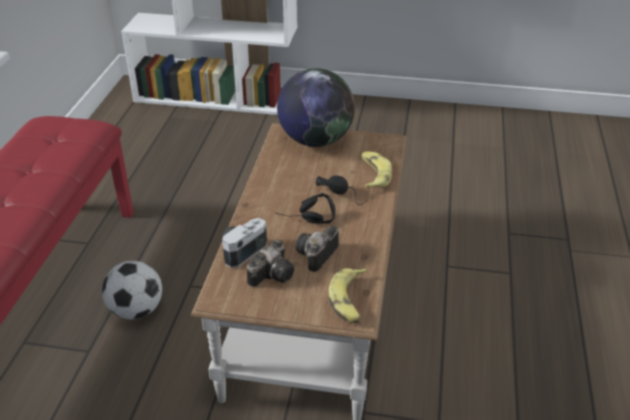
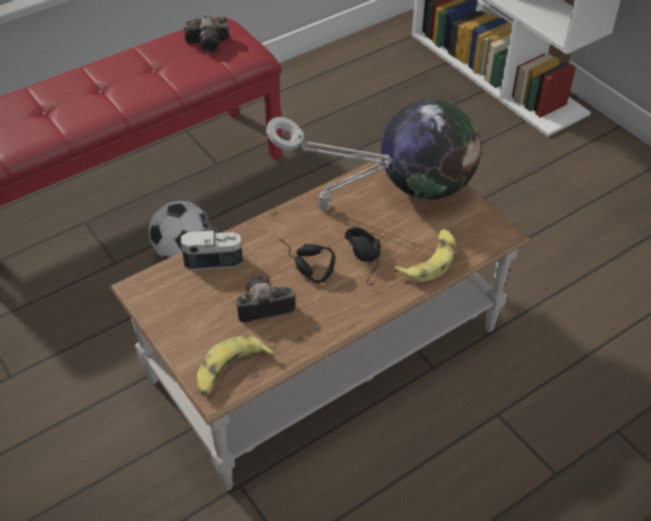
camera: 45 degrees right, 10 degrees up
camera [246,239,294,287] -> camera moved to [184,15,229,52]
none -> grey table lamp [266,117,393,211]

